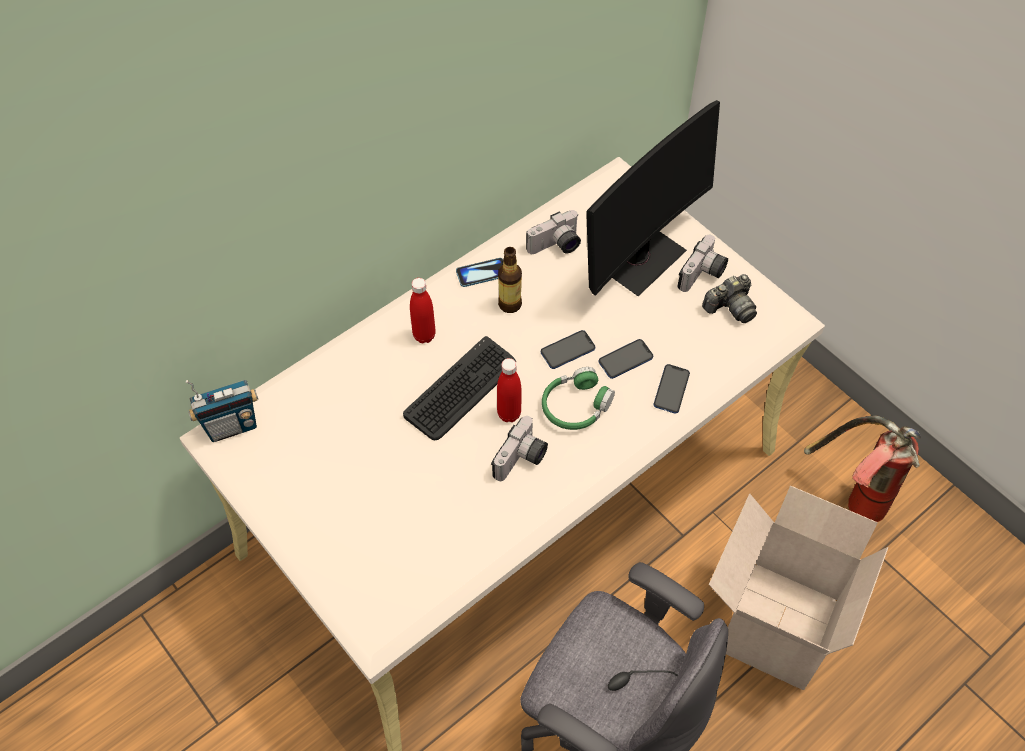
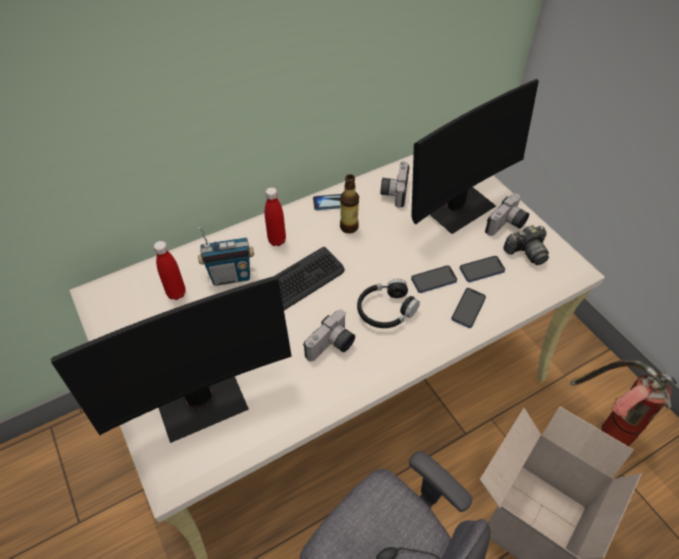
camera: 10 degrees right, 5 degrees down
radio [186,380,258,442] -> radio moved to [198,227,254,286]
red bottle [497,358,521,422] -> red bottle moved to [154,241,186,300]
camera [526,210,581,254] -> camera turned 120 degrees clockwise [380,161,409,208]
phone [541,330,595,369] -> phone moved to [460,256,505,282]
green headphones [542,367,615,430] -> black headphones [357,279,420,328]
none -> monitor [51,276,292,443]

